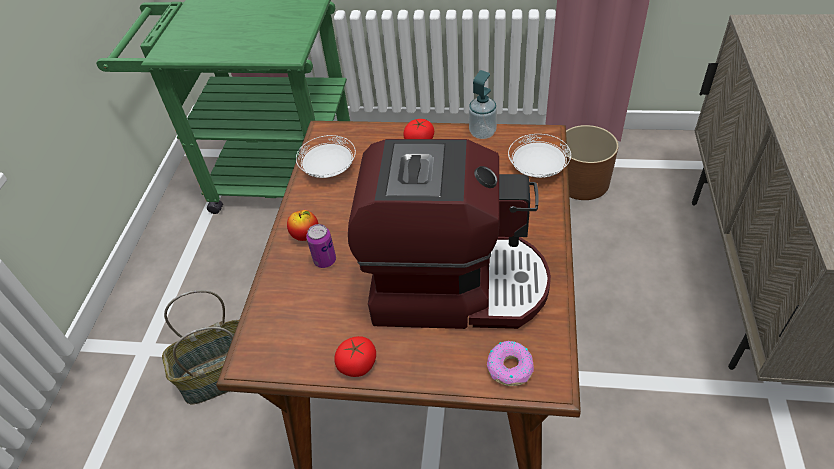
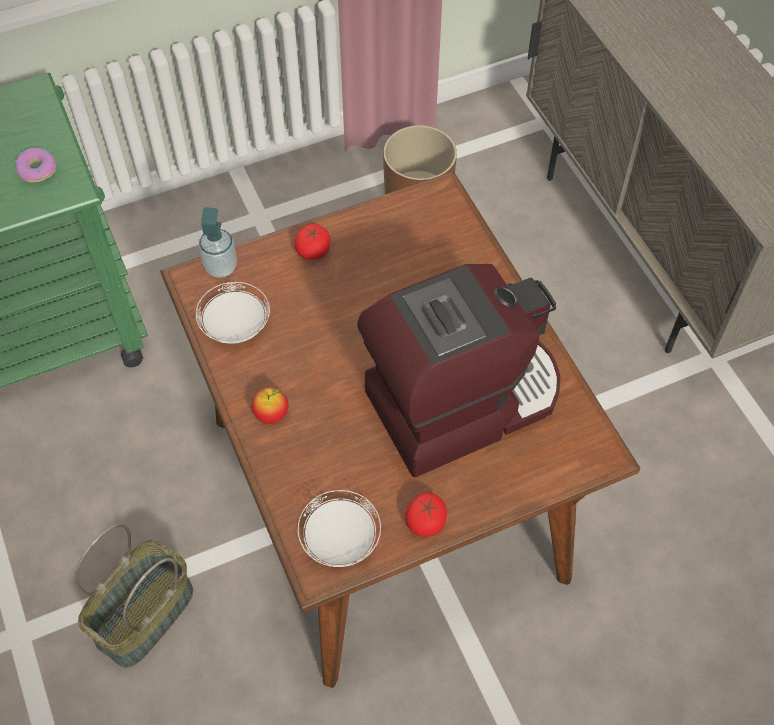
camera: 35 degrees left, 10 degrees up
can [306,224,336,268] -> none
soap dispenser [469,70,497,139] -> soap dispenser moved to [199,207,237,278]
donut [487,341,534,386] -> donut moved to [15,147,56,183]
white plate [508,134,571,178] -> white plate moved to [298,490,381,567]

